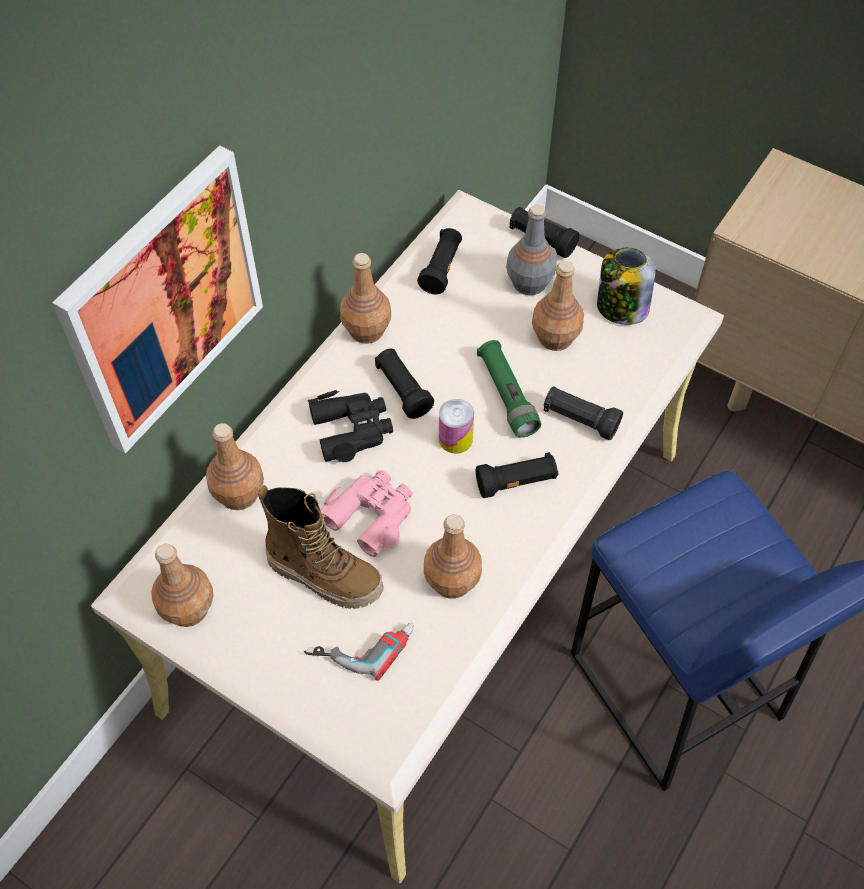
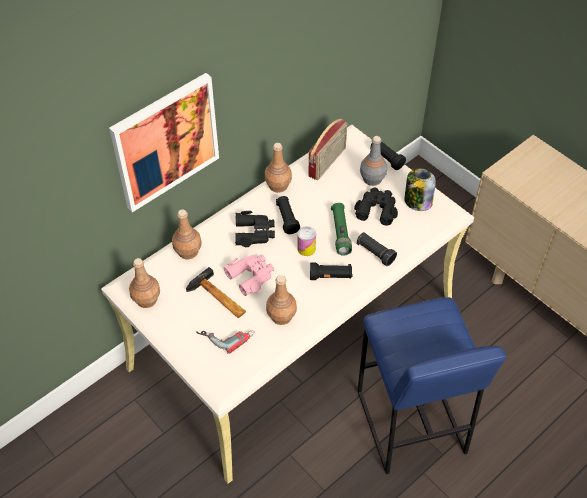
camera: 15 degrees right, 5 degrees down
boot [258,485,384,609] -> hammer [186,267,246,318]
black flashlight [417,228,462,294] -> radio [308,118,347,180]
brown bottle [532,260,584,351] -> black binoculars [354,188,398,226]

